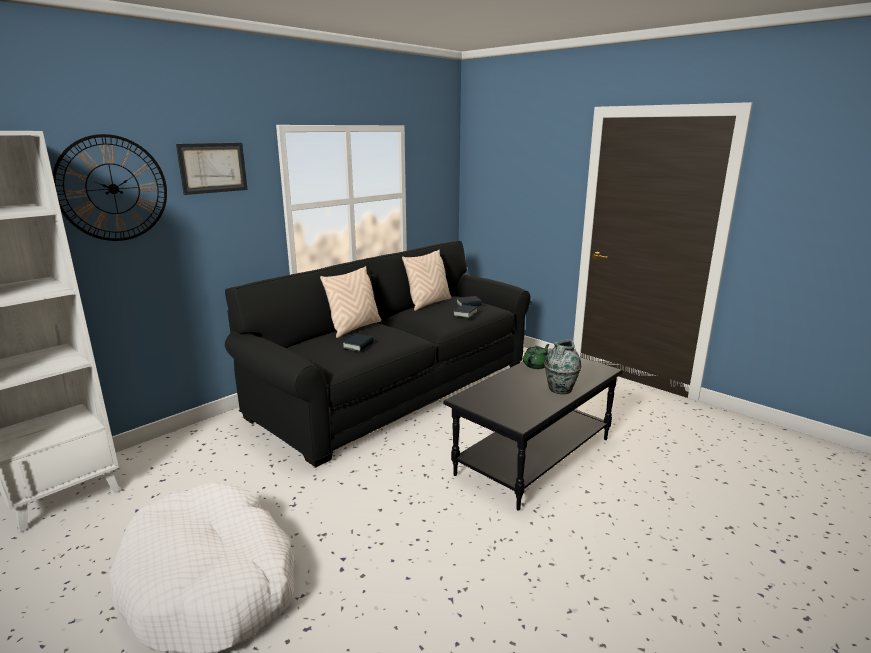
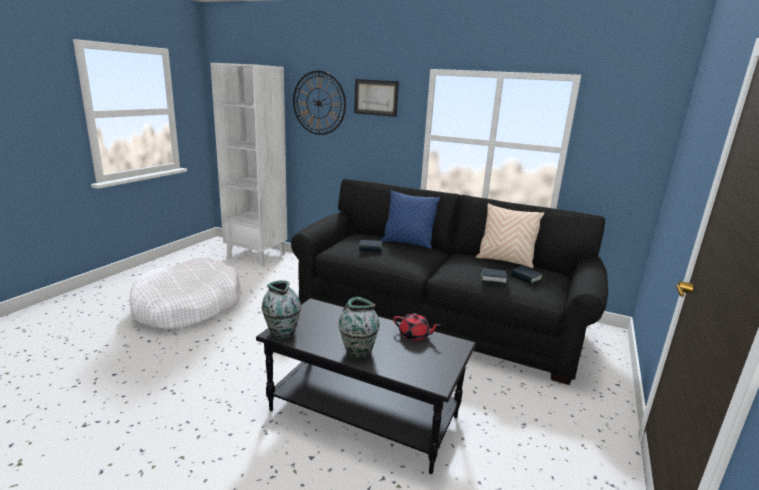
camera: 70 degrees right, 0 degrees up
beige pillow [320,266,381,338] -> blue pillow [381,190,440,249]
green teapot [523,344,549,369] -> red teapot [393,313,440,341]
none -> vase [262,280,301,339]

